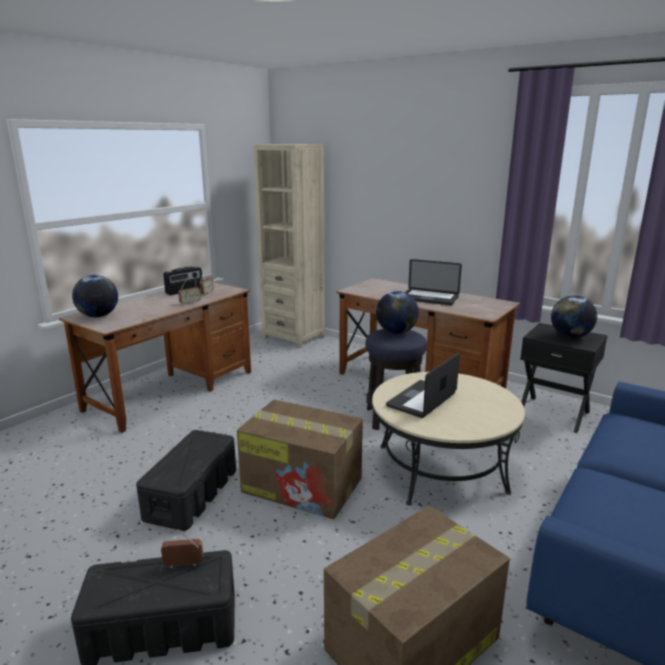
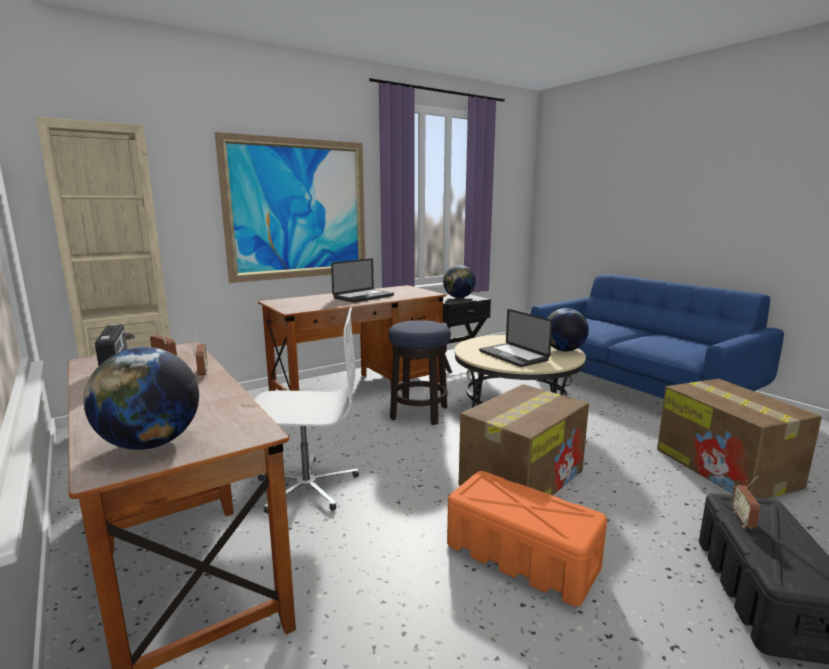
camera: 70 degrees left, 5 degrees down
black storage box [136,430,236,531] -> orange storage box [447,471,607,606]
globe [376,291,419,334] -> globe moved to [547,308,589,351]
none -> picture [215,132,365,283]
none -> white office chair [255,307,359,513]

